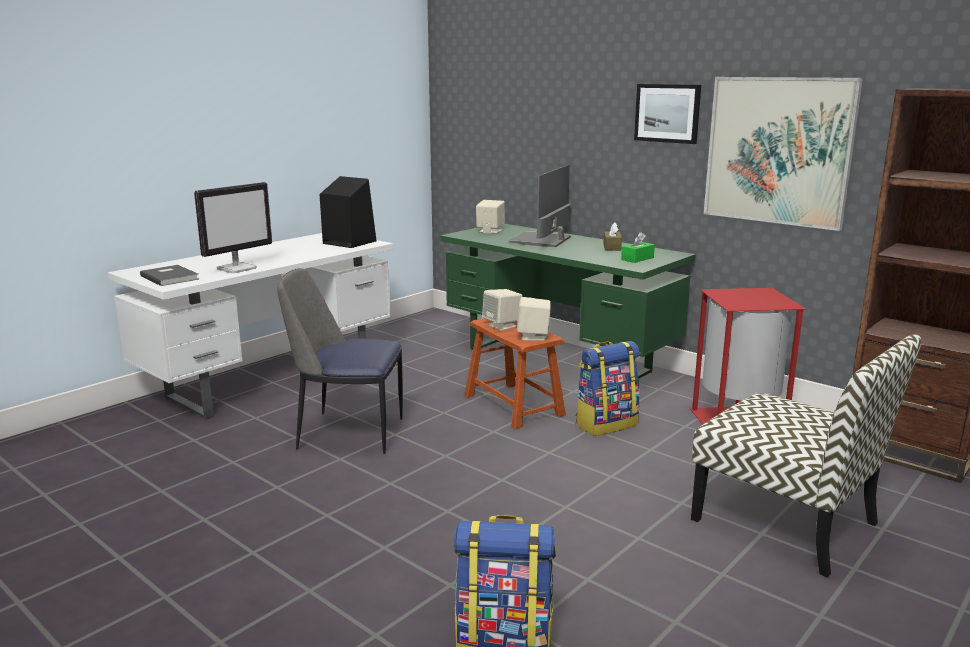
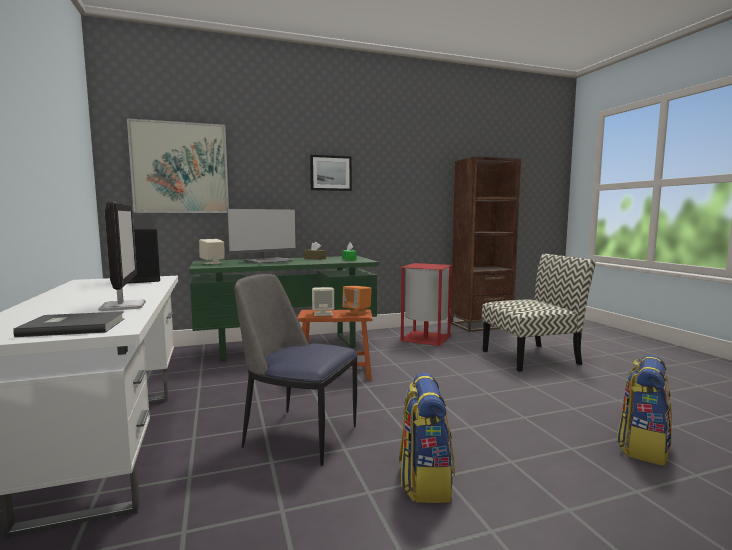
camera: 60 degrees left, 10 degrees down
chair [277,268,403,454] -> chair turned 75 degrees clockwise [234,274,357,466]
monitor [509,164,571,247] -> monitor turned 90 degrees counterclockwise [227,209,296,264]
beige speaker [517,297,551,341] -> orange speaker [342,286,372,315]
backpack [576,341,640,436] -> backpack moved to [399,373,455,503]
picture [704,77,863,231] -> picture moved to [127,118,229,213]

